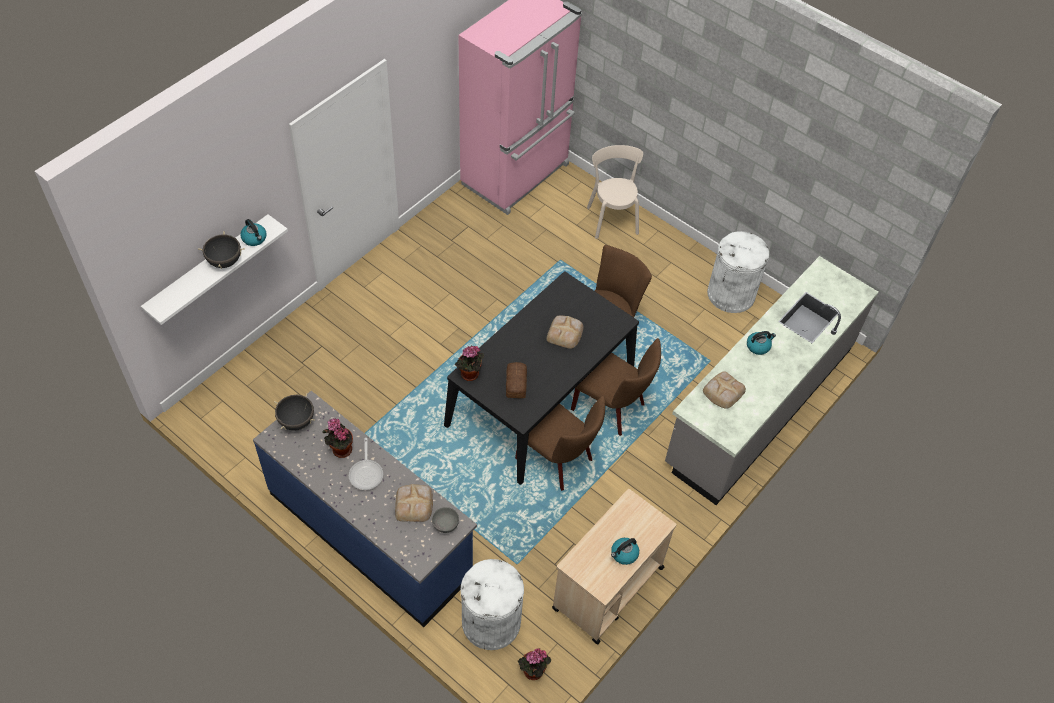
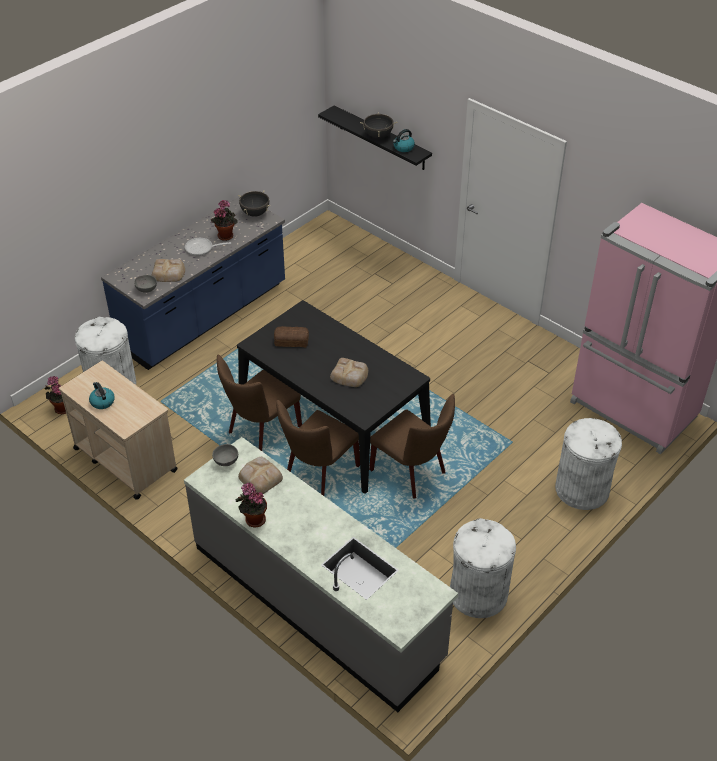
camera: 95 degrees right, 10 degrees down
white shelf [141,214,288,325] -> black shelf [318,105,432,170]
potted plant [455,346,484,381] -> potted plant moved to [236,483,267,528]
beige chair [587,145,643,239] -> white trash can [555,418,622,510]
kettle [747,331,776,355] -> none
none -> grey bowl [212,444,238,466]

